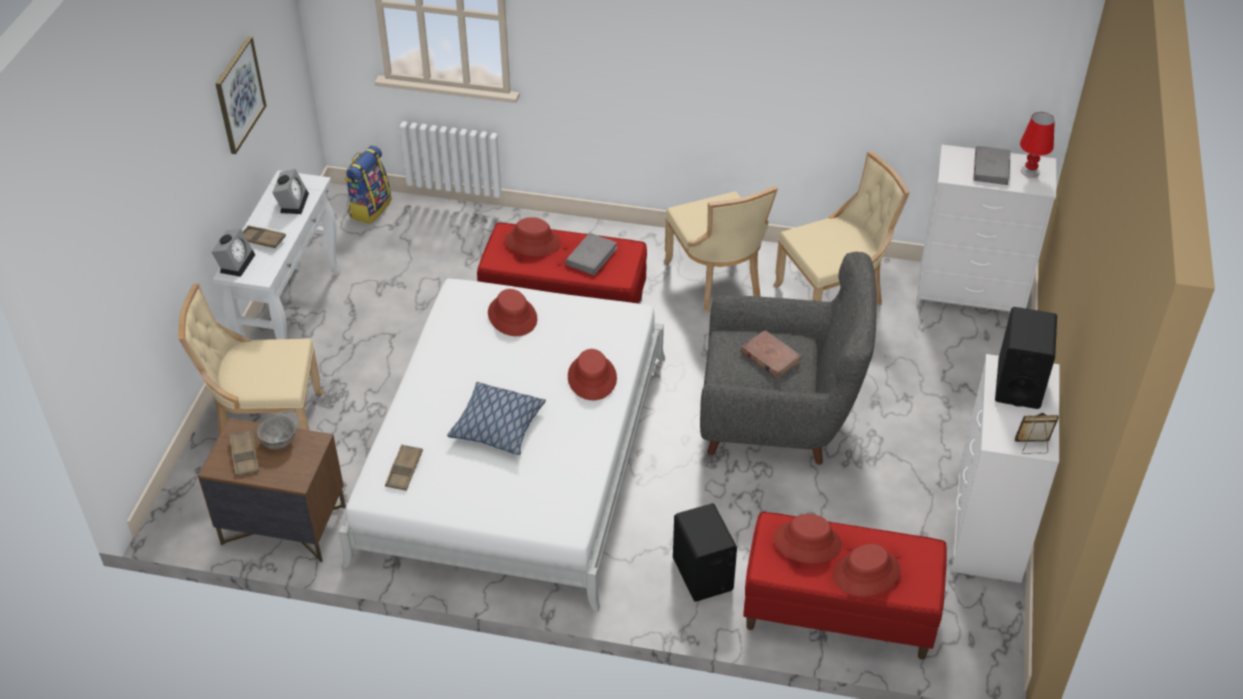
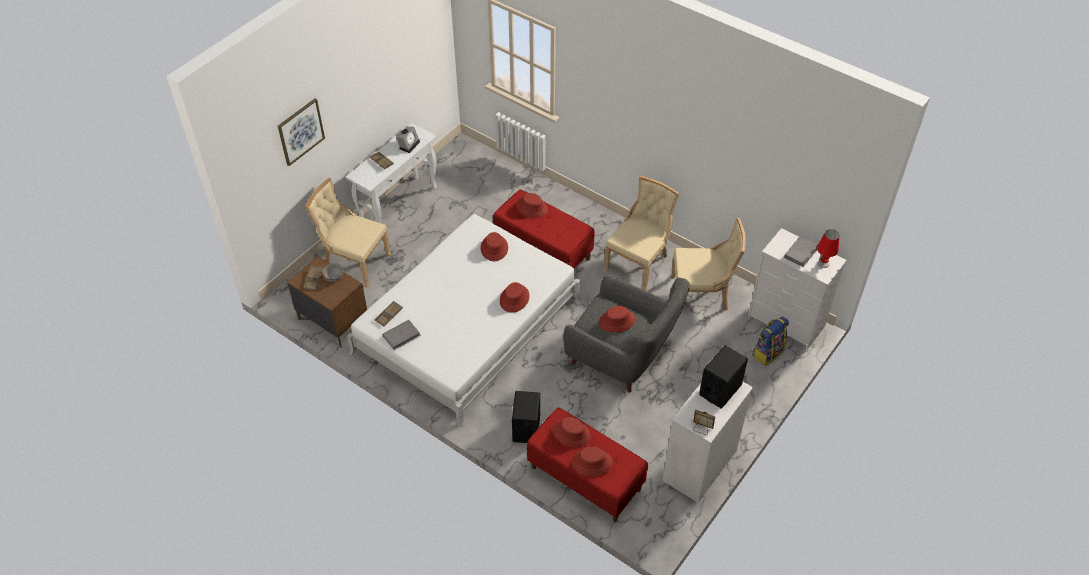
camera: 25 degrees right, 5 degrees up
alarm clock [212,229,255,277] -> none
picture [215,36,266,154] -> picture moved to [278,99,325,166]
backpack [345,146,392,224] -> backpack moved to [753,317,789,366]
pillow [447,382,546,455] -> none
grey book [565,233,618,275] -> grey book moved to [382,320,421,350]
beige chair [663,186,778,313] -> beige chair turned 150 degrees counterclockwise [604,176,679,291]
brown book [740,330,802,378] -> red hat [599,306,635,333]

